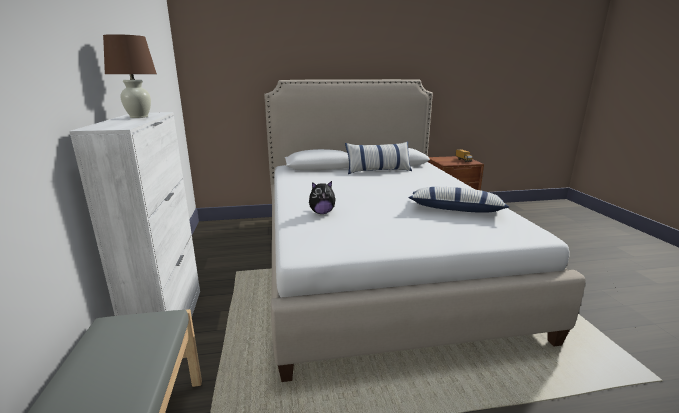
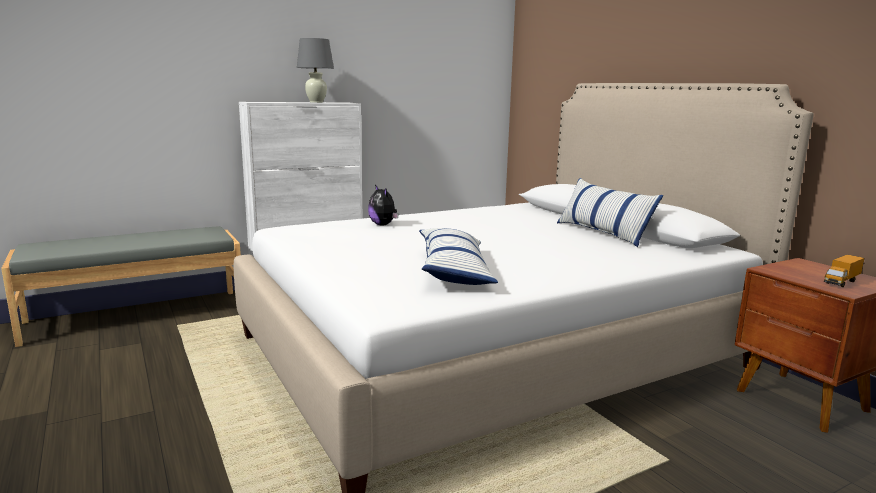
camera: 70 degrees right, 5 degrees down
brown table lamp [103,34,157,118] -> grey table lamp [297,38,334,103]

